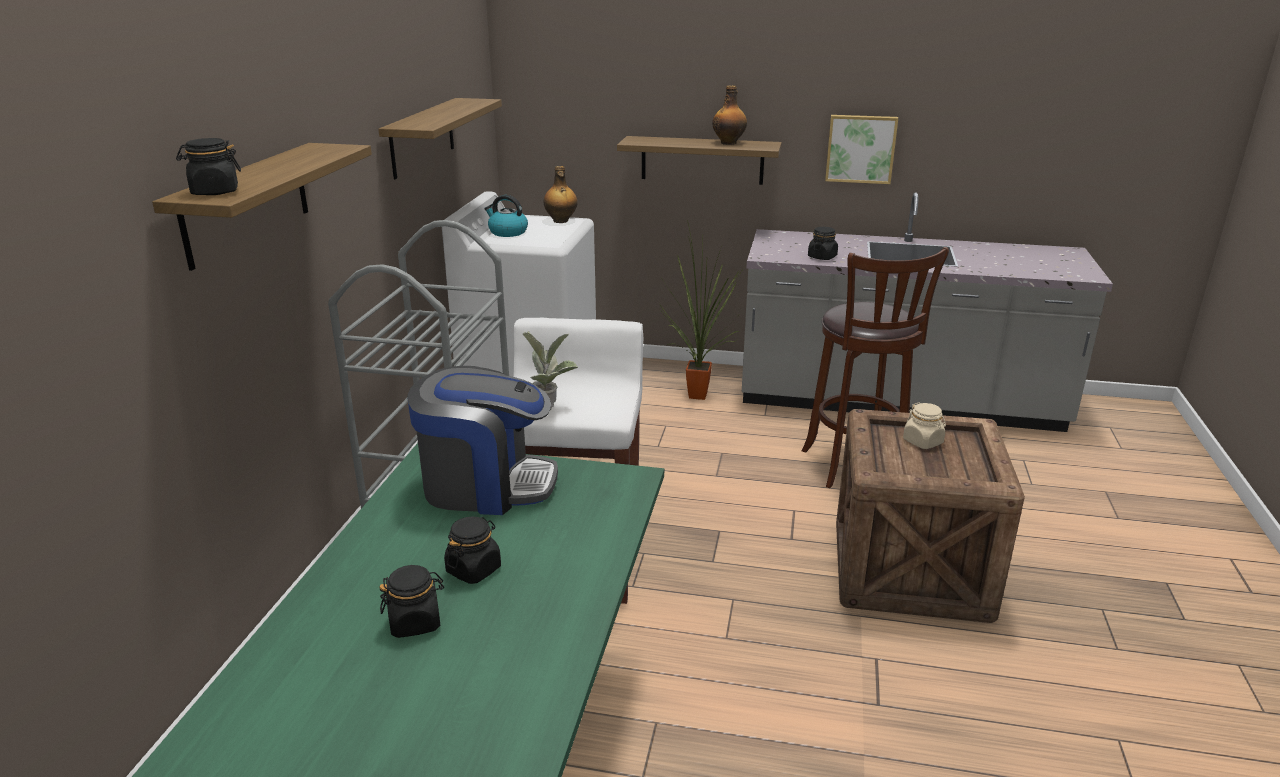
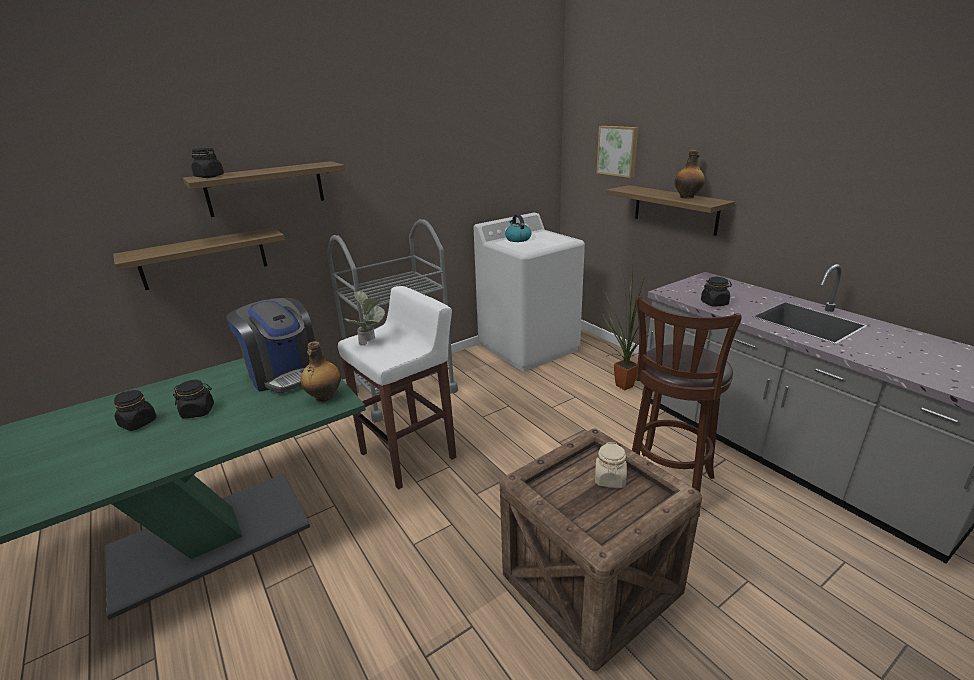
camera: 45 degrees right, 0 degrees up
shelf [378,98,502,179] -> shelf moved to [113,227,285,290]
bottle [543,166,578,223] -> bottle moved to [301,342,341,402]
picture [825,115,898,184] -> picture moved to [596,126,638,178]

